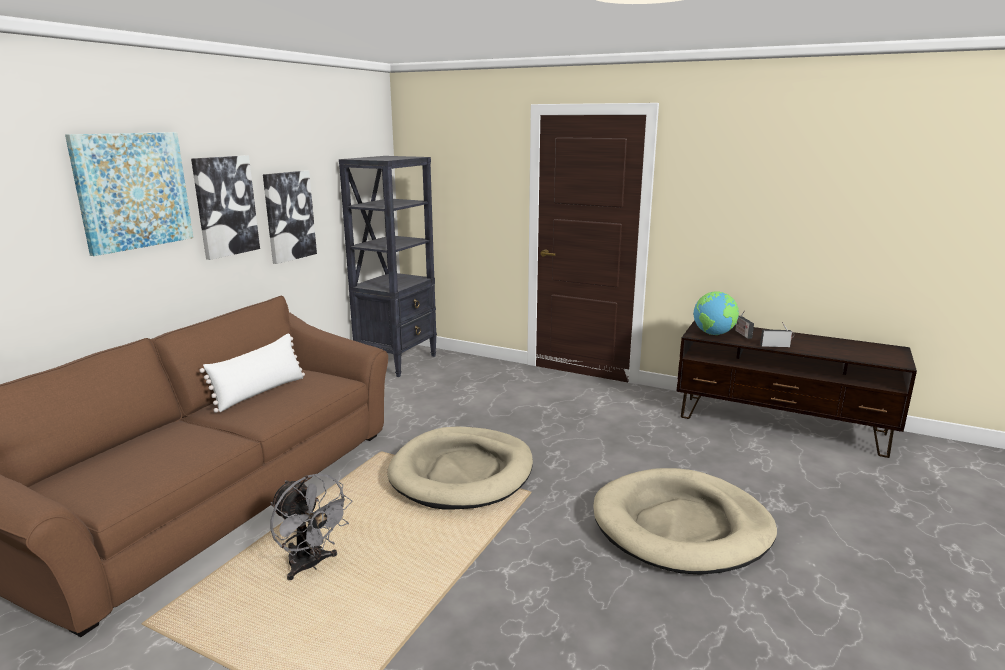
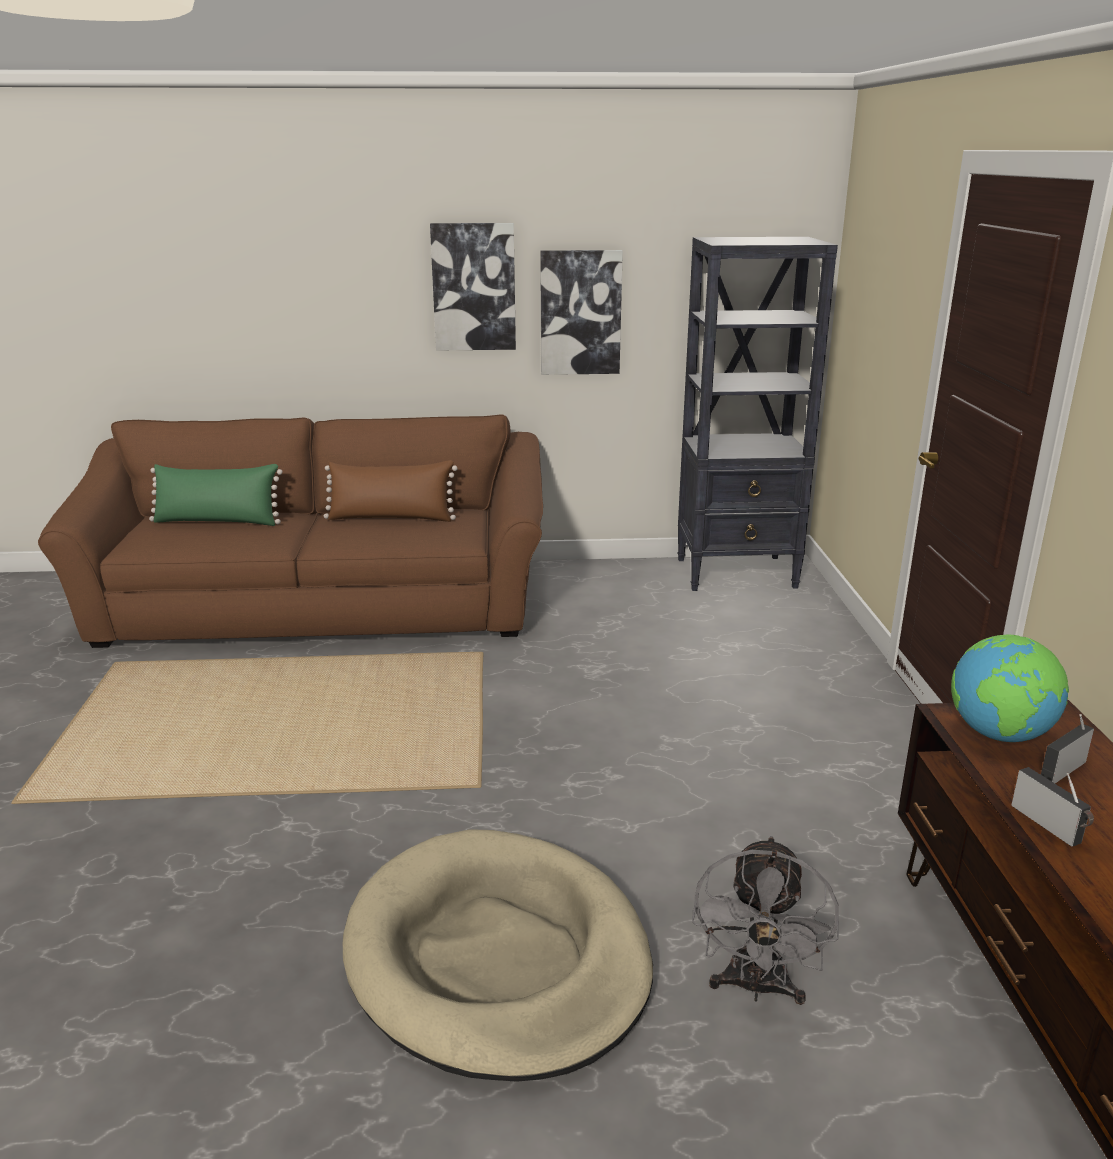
camera: 60 degrees right, 5 degrees up
picture [65,132,193,256] -> none
white pillow [199,333,305,413] -> brown pillow [324,460,458,522]
grey fan [270,473,352,580] -> grey fan moved to [692,836,839,1005]
beige dog bed [387,426,533,509] -> none
none -> green pillow [149,464,283,526]

